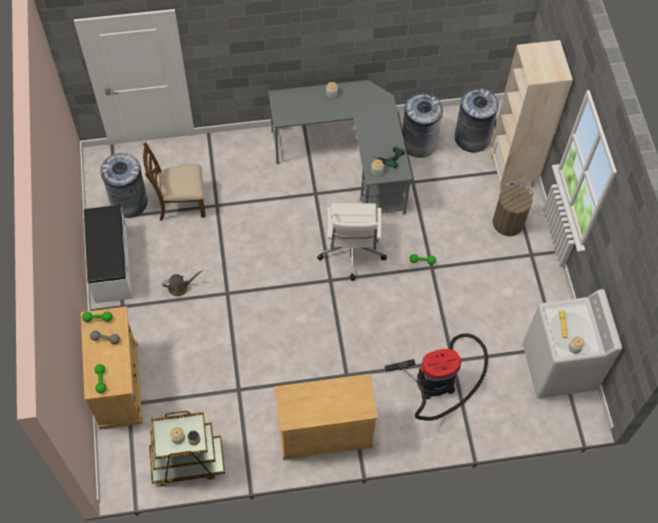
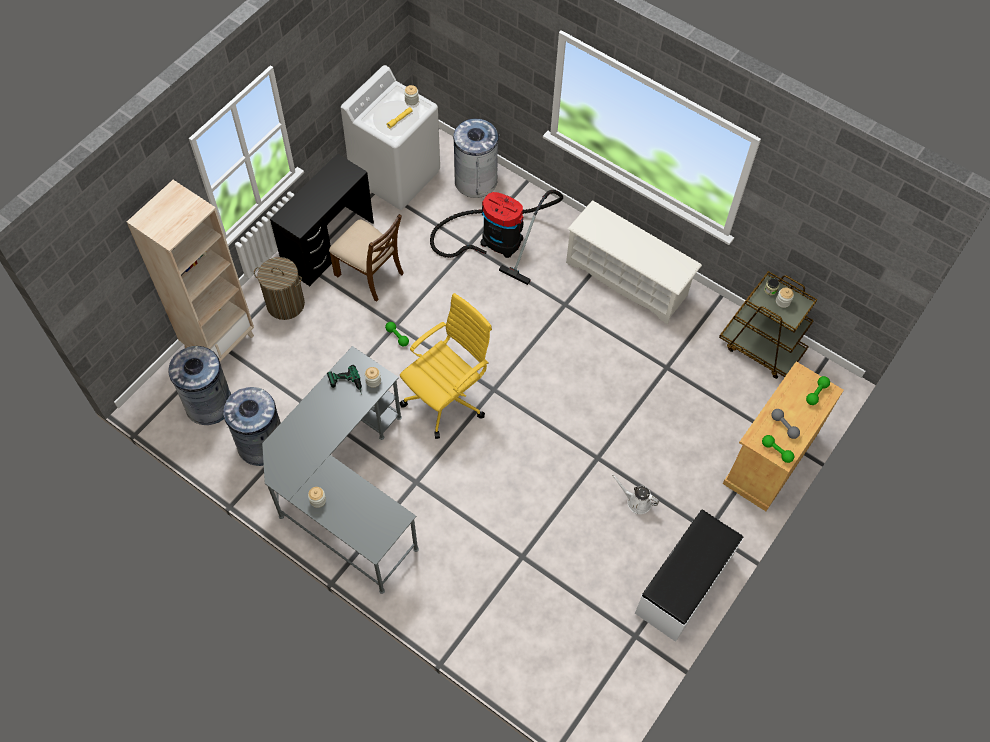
camera: 135 degrees left, 0 degrees up
grey trash can [100,153,148,218] -> grey trash can moved to [453,118,499,198]
brown chair [143,142,206,221] -> brown chair moved to [329,214,404,302]
brown watering can [162,270,203,297] -> white watering can [612,474,659,514]
beige cabinet [275,374,378,460] -> white shoe rack [566,201,702,324]
white office chair [317,203,387,281] -> yellow office chair [399,293,492,439]
none -> black desk [270,153,374,286]

